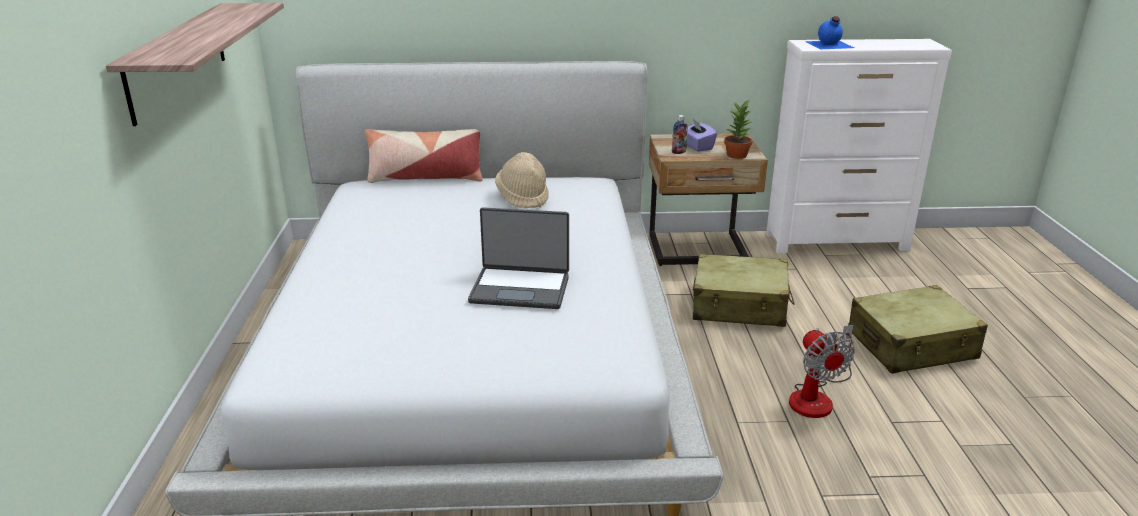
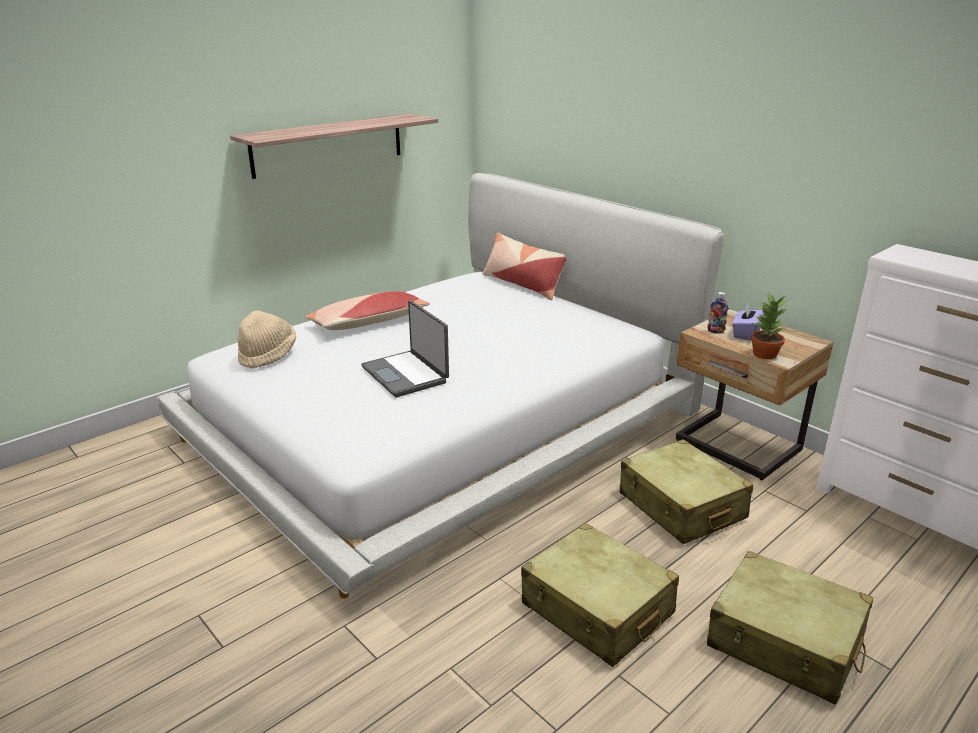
camera: 50 degrees right, 0 degrees up
beige hat [495,152,549,209] -> beige hat moved to [238,310,296,369]
fan [789,325,855,418] -> beige suitcase [521,523,679,667]
blue bottle [805,16,854,50] -> none
none -> pillow [305,291,430,330]

